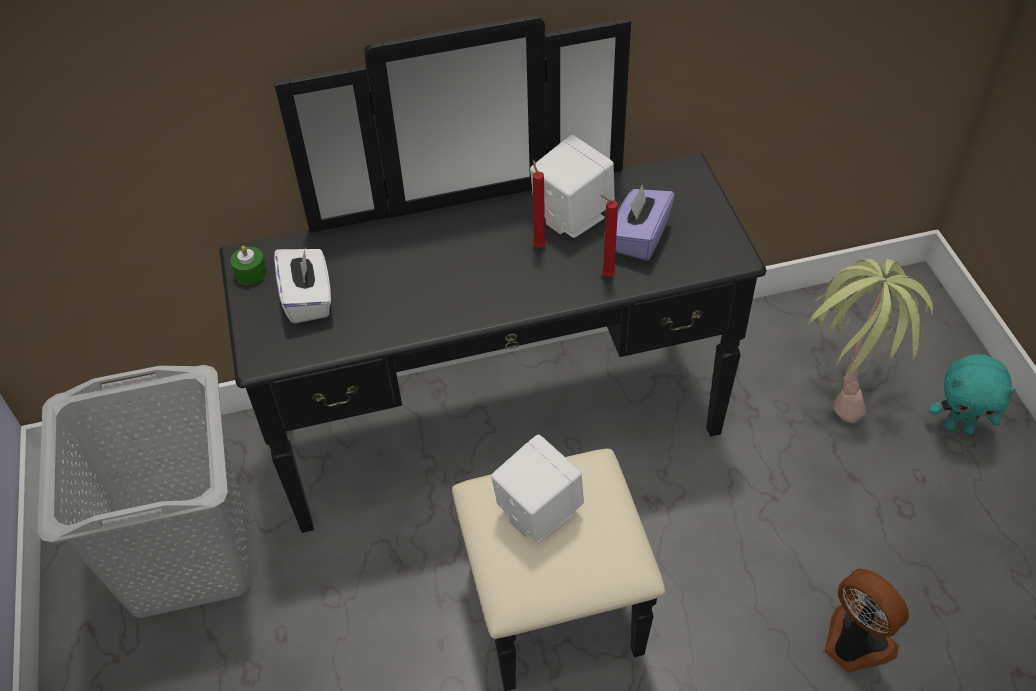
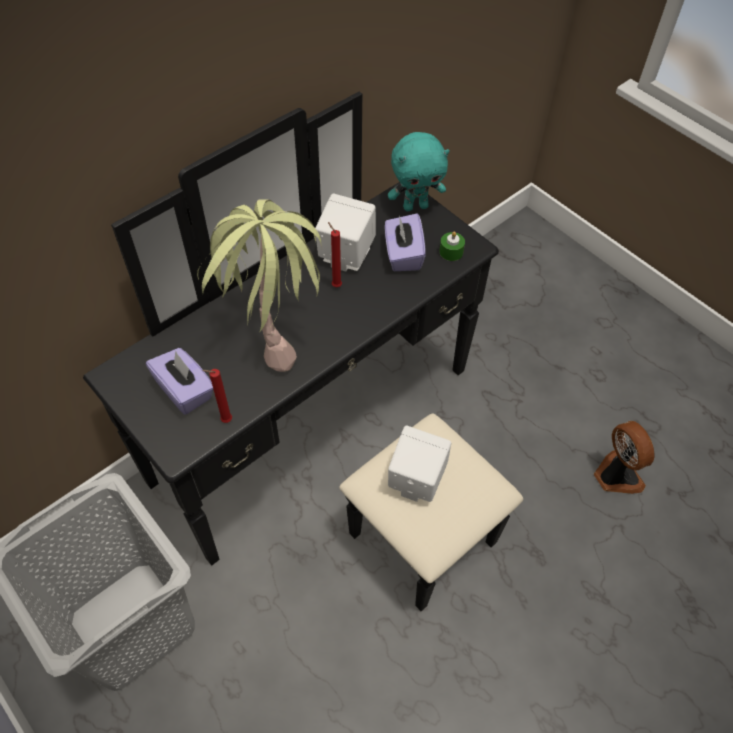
camera: 30 degrees left, 5 degrees up
green candle [230,245,267,285] -> green candle moved to [439,231,465,261]
white tissue box [274,246,331,324] -> purple tissue box [146,348,213,415]
red candle [600,195,618,277] -> red candle moved to [202,369,232,423]
potted plant [807,259,933,423] -> potted plant moved to [197,200,322,372]
fan [825,568,909,672] -> fan turned 45 degrees clockwise [594,421,654,494]
turquoise plush toy [929,354,1016,435] -> turquoise plush toy moved to [388,132,450,211]

